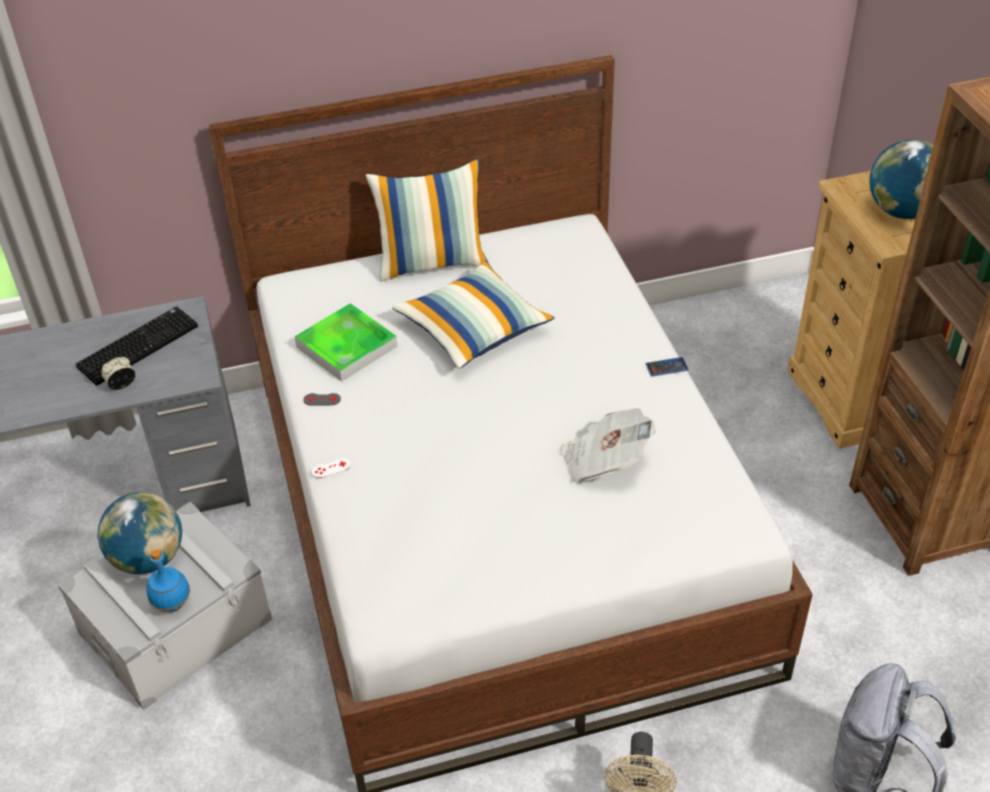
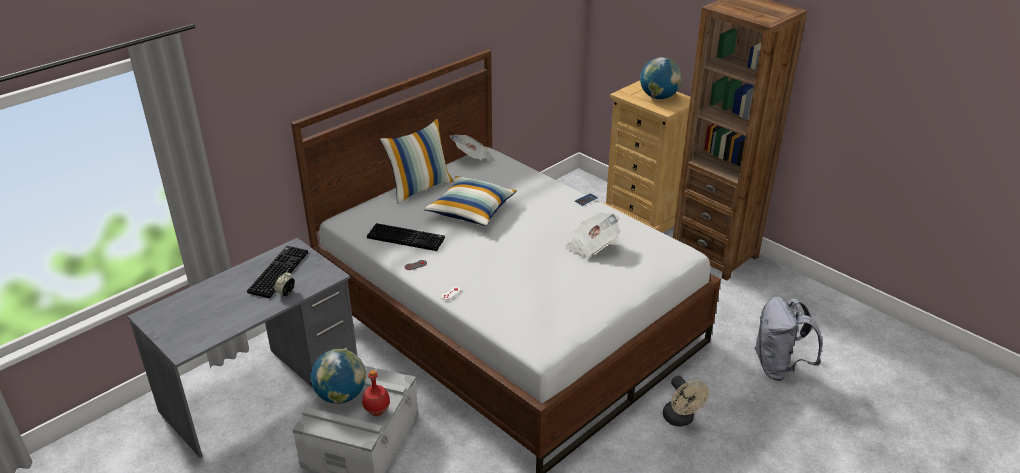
camera: 30 degrees left, 10 degrees down
blue bottle [146,550,190,612] -> red bottle [362,370,390,416]
tray [295,303,397,382] -> keyboard [367,223,445,251]
none -> newspaper [450,135,496,161]

